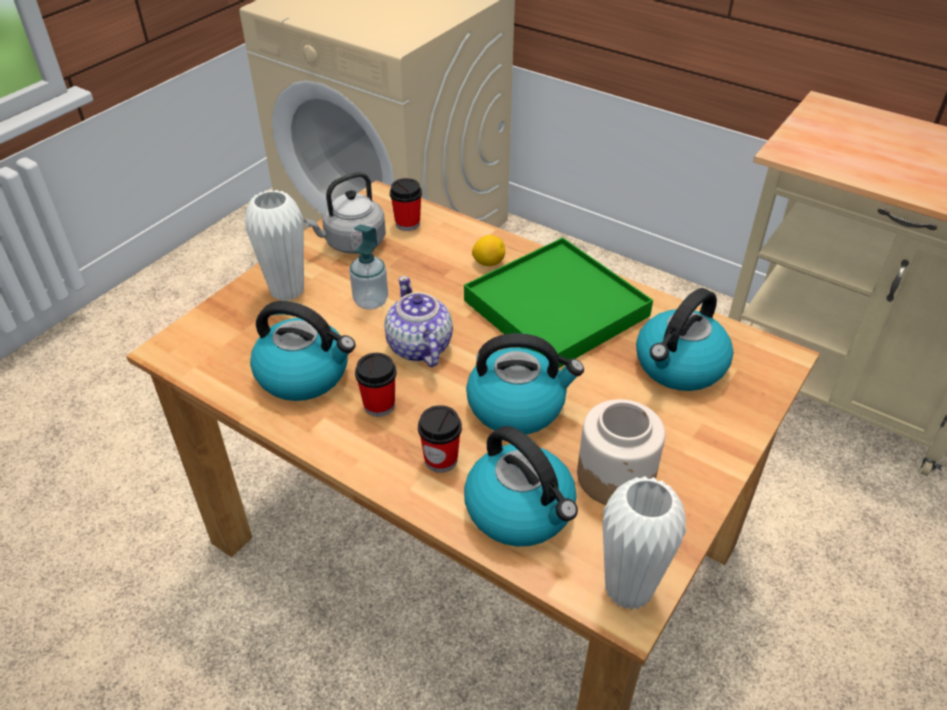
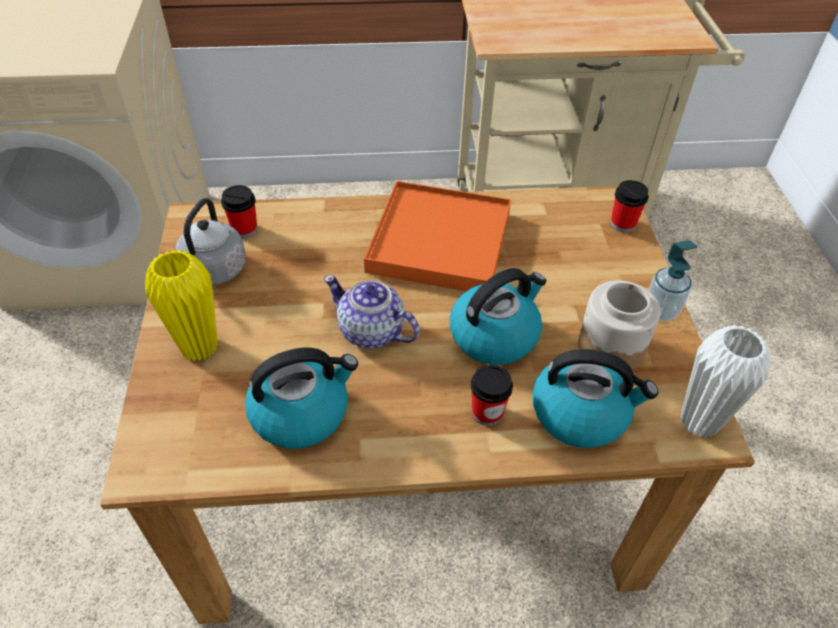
camera: 40 degrees left, 5 degrees up
white vase [245,190,304,301] -> yellow vase [145,250,218,361]
soap dispenser [349,224,388,310] -> soap dispenser moved to [648,240,697,321]
cup [355,353,397,417] -> cup moved to [611,180,649,233]
green tray [464,237,653,368] -> orange tray [364,181,511,291]
lemon [472,235,505,266] -> none
kettle [636,288,733,391] -> none

